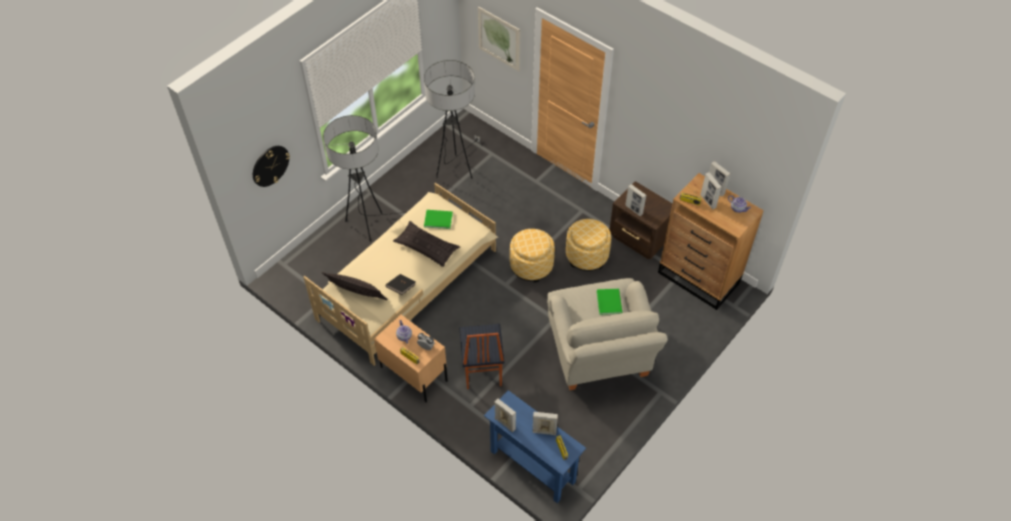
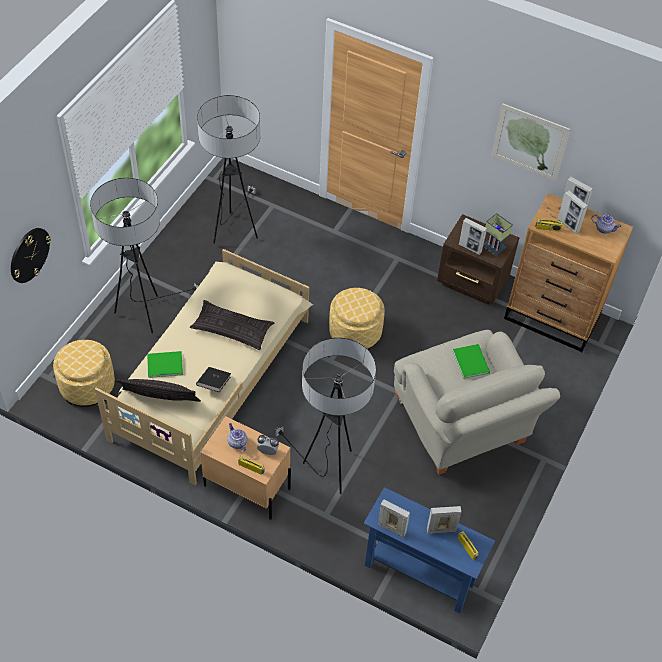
camera: 15 degrees left, 0 degrees up
green book [424,210,453,229] -> green book moved to [147,351,183,378]
chair [459,324,505,389] -> floor lamp [274,338,376,494]
picture [478,7,520,71] -> picture moved to [491,104,570,181]
ottoman [566,219,611,271] -> ottoman moved to [53,340,115,407]
none -> table lamp [483,213,513,256]

